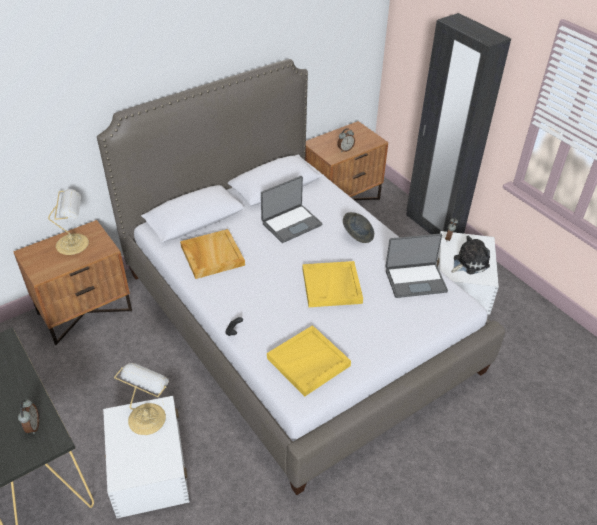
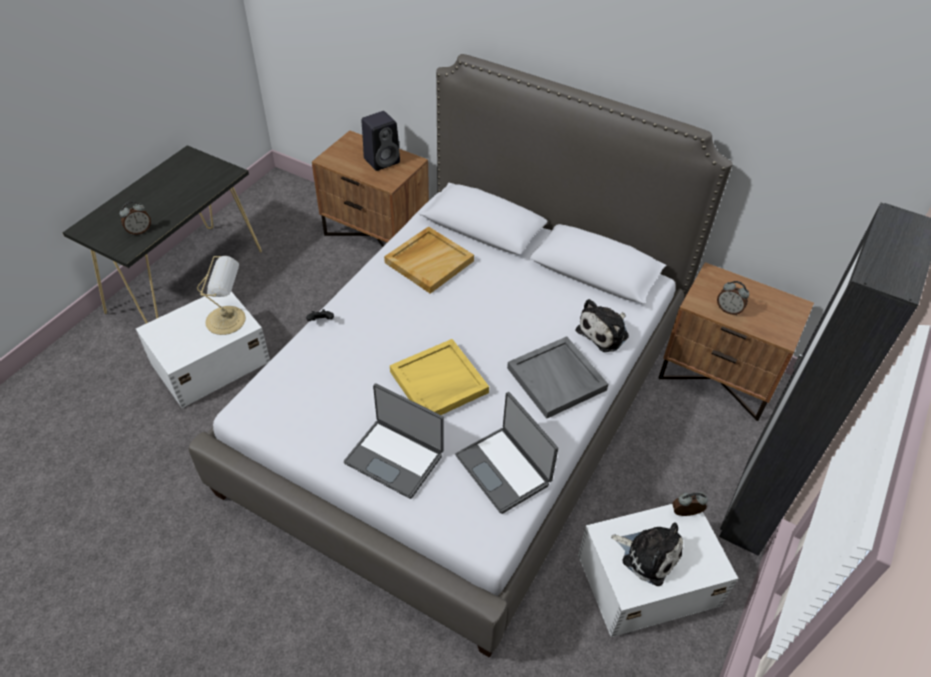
camera: 65 degrees right, 5 degrees up
table lamp [48,189,89,255] -> black speaker [361,111,400,171]
laptop [261,176,322,243] -> laptop moved to [344,383,444,499]
yellow tray [267,325,351,397] -> none
grey hat [343,212,374,243] -> grey tray [507,336,608,419]
none -> plush toy [576,299,629,352]

